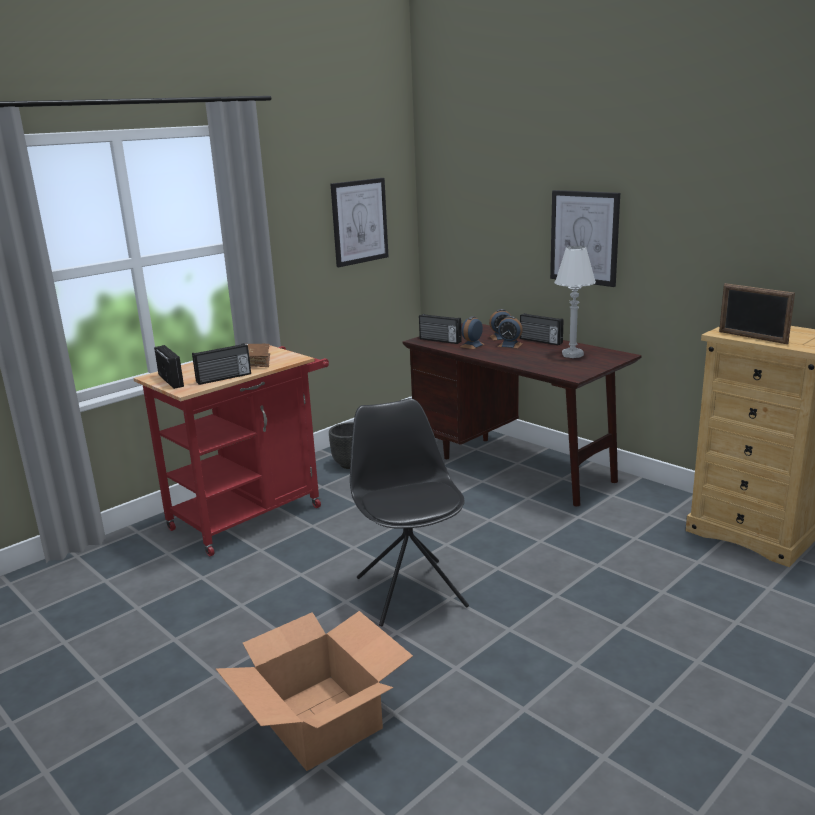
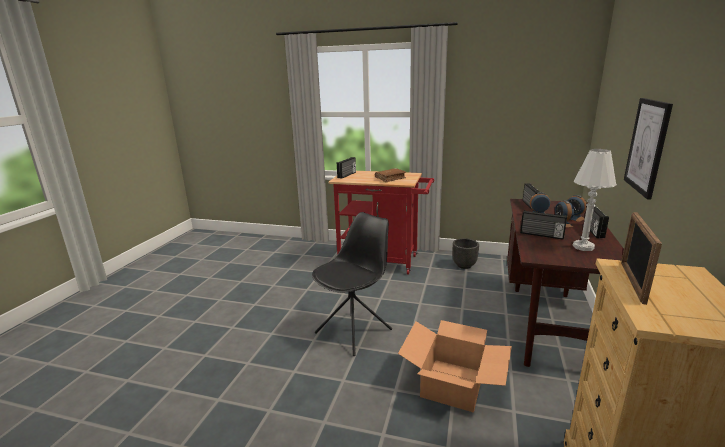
camera: 60 degrees right, 0 degrees up
radio [192,343,251,385] -> radio moved to [520,210,567,240]
cardboard box [216,611,413,771] -> cardboard box moved to [398,320,512,413]
picture [331,178,388,267] -> none

